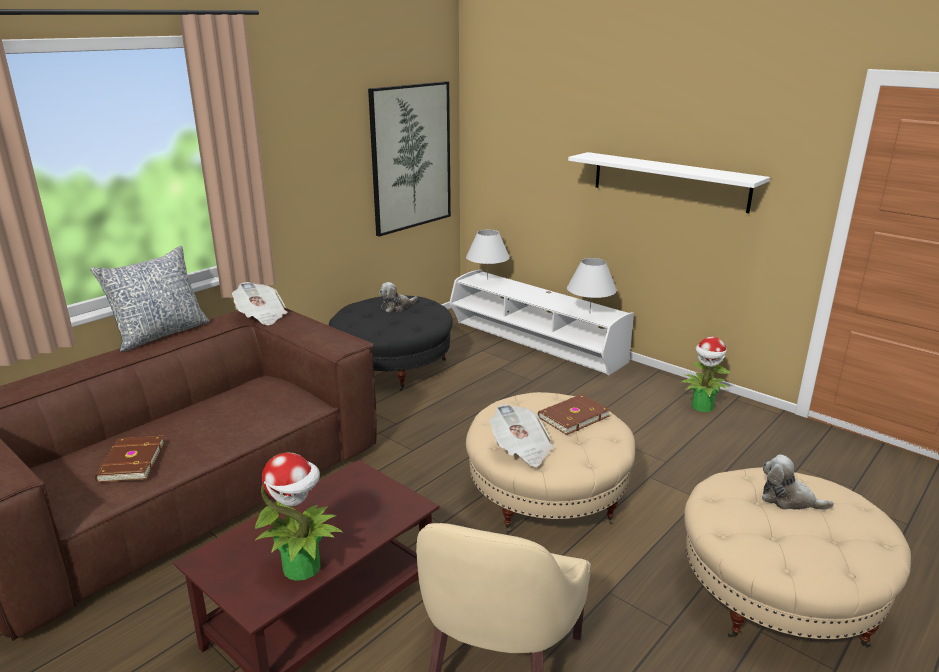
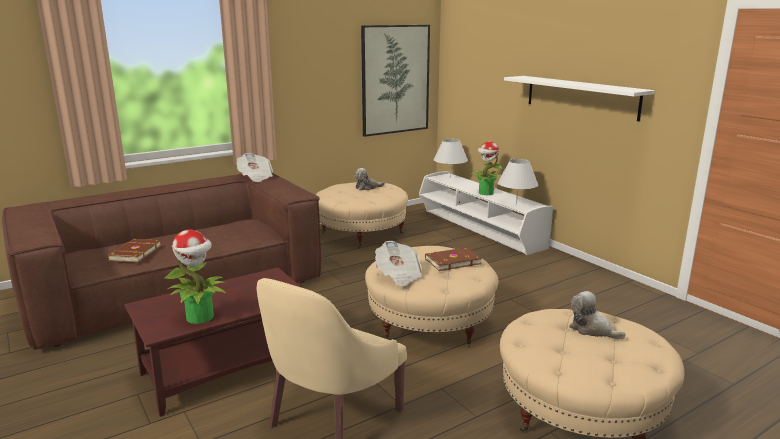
camera: 15 degrees right, 5 degrees down
pillow [90,246,209,352] -> none
black ottoman [329,296,453,391] -> beige ottoman [316,182,408,248]
potted plant [680,337,732,412] -> potted plant moved to [471,141,503,195]

